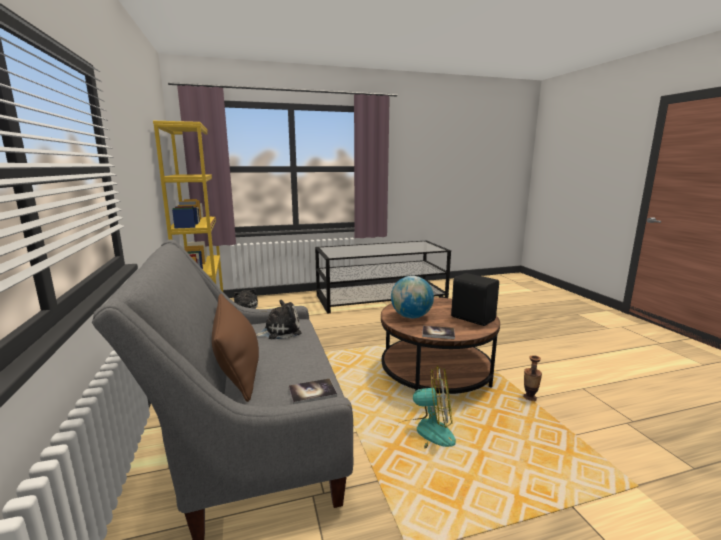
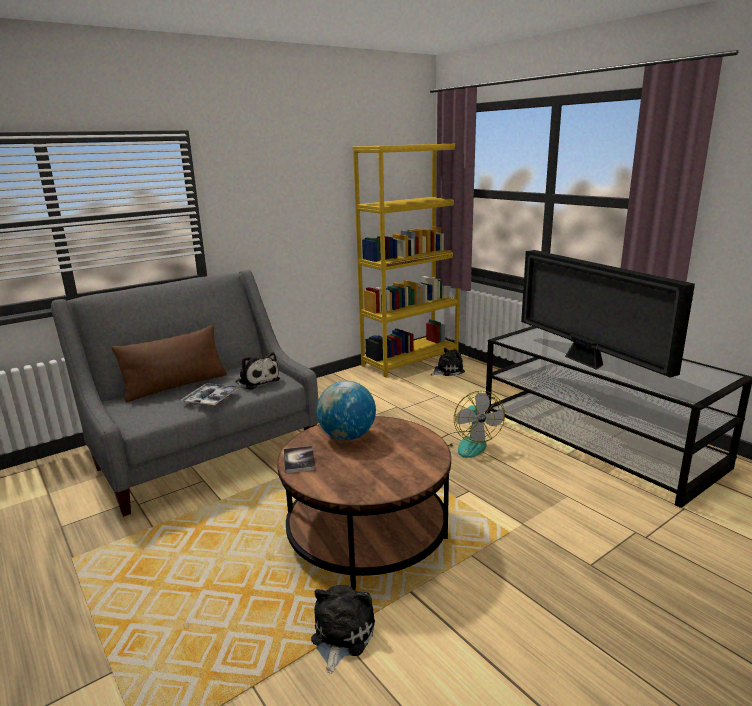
camera: 70 degrees right, 5 degrees up
book [288,378,337,404] -> none
fan [398,366,456,449] -> fan moved to [442,391,505,458]
black speaker [451,273,499,326] -> none
vase [523,355,542,401] -> plush toy [311,585,375,674]
none -> tray [180,383,240,406]
none -> television [521,250,695,378]

